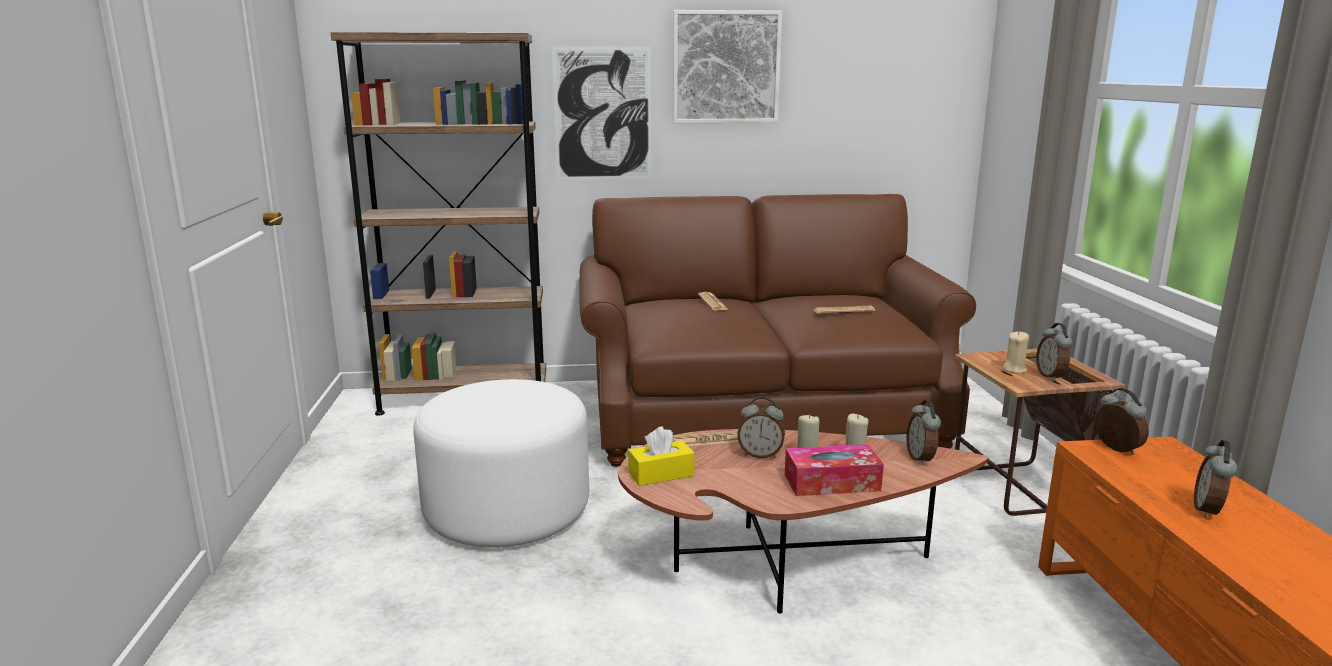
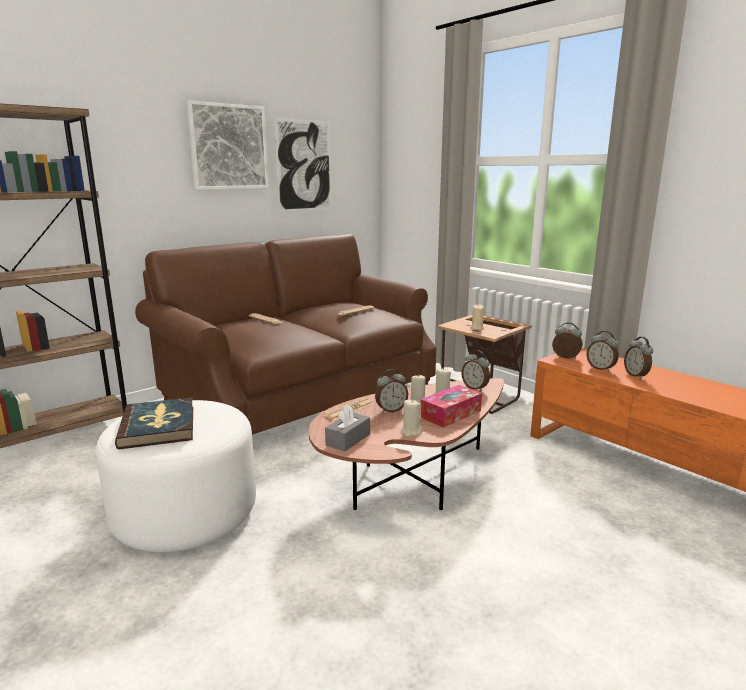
camera: 35 degrees left, 0 degrees up
picture [552,47,651,180] -> picture moved to [274,118,331,212]
yellow tissue box [628,426,695,486] -> grey tissue box [325,404,370,452]
alarm clock [1036,323,1073,381] -> alarm clock moved to [587,331,619,372]
none -> book [115,397,193,449]
none -> beige candle [401,400,422,437]

